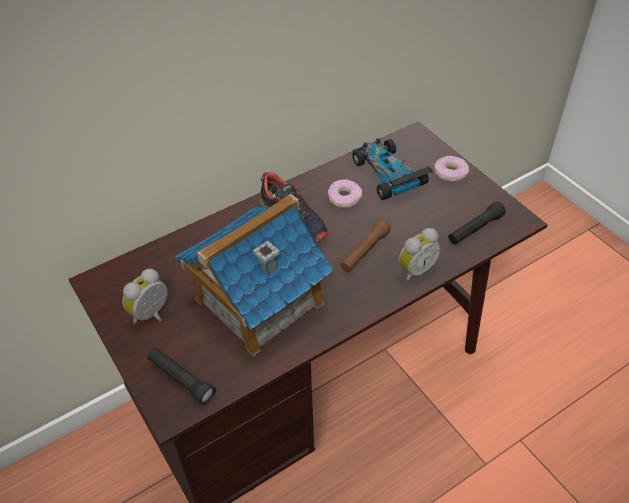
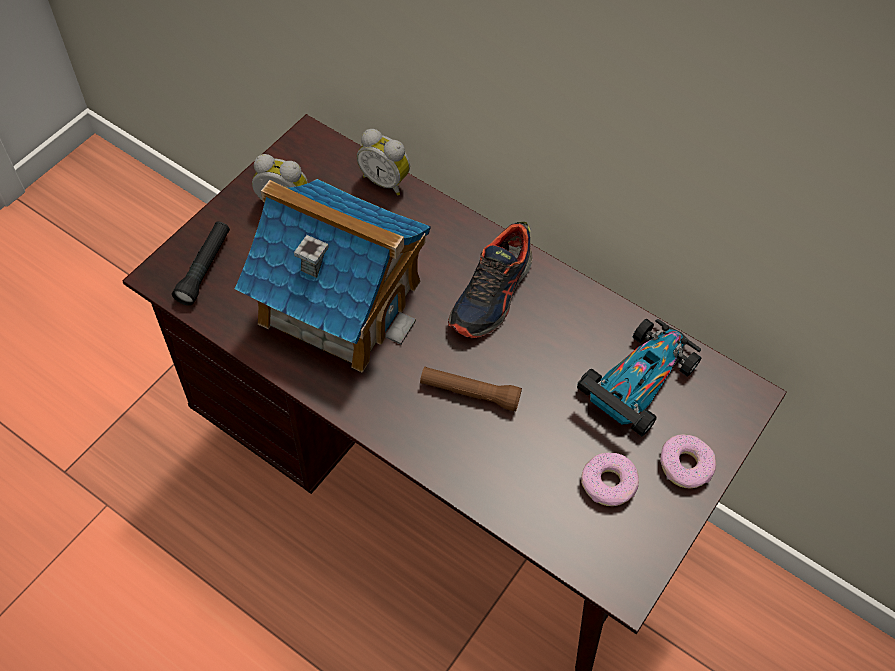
camera: 65 degrees right, 10 degrees up
donut [328,179,362,208] -> donut moved to [581,453,639,506]
alarm clock [399,228,441,282] -> alarm clock moved to [357,129,410,195]
black flashlight [448,202,506,245] -> none

